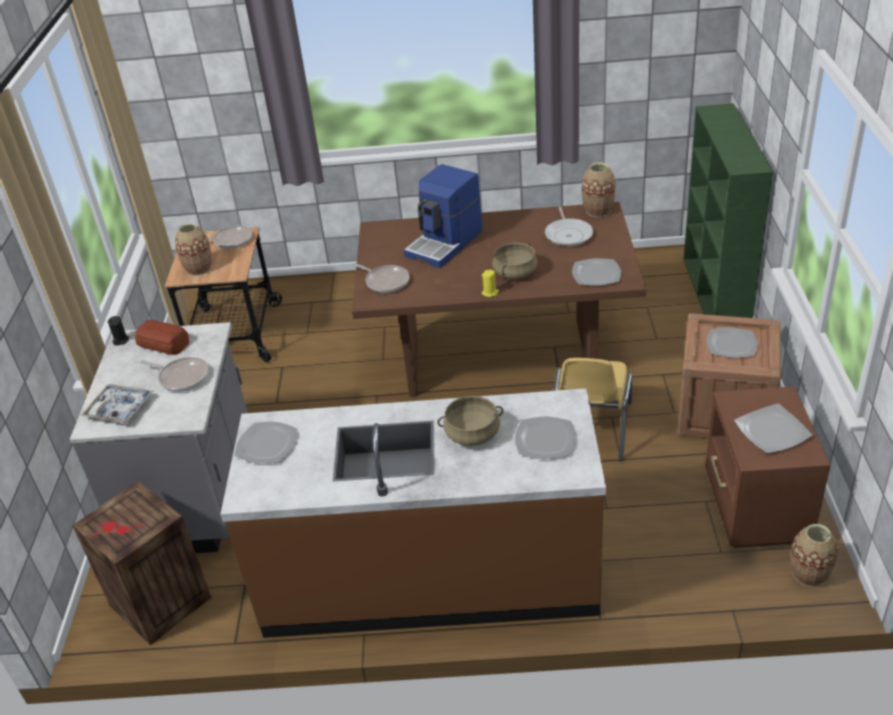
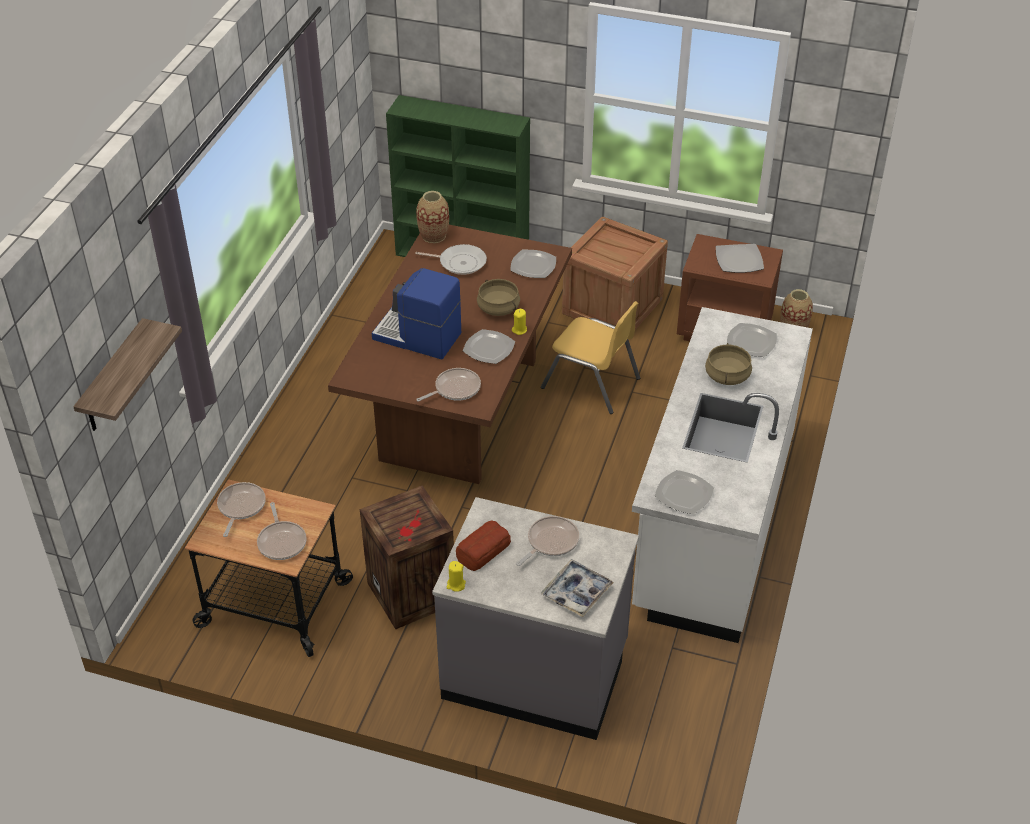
camera: 75 degrees left, 5 degrees up
crate [72,481,211,645] -> crate moved to [360,486,454,629]
black candle [108,316,129,345] -> yellow candle [447,561,466,592]
vase [175,223,212,276] -> frying pan [257,502,307,560]
brown counter [220,388,606,638] -> white counter [632,307,813,643]
coffee machine [404,164,482,268] -> coffee machine turned 150 degrees clockwise [372,268,461,360]
plate [707,327,758,358] -> plate moved to [463,329,515,364]
none -> shelf [73,318,182,431]

